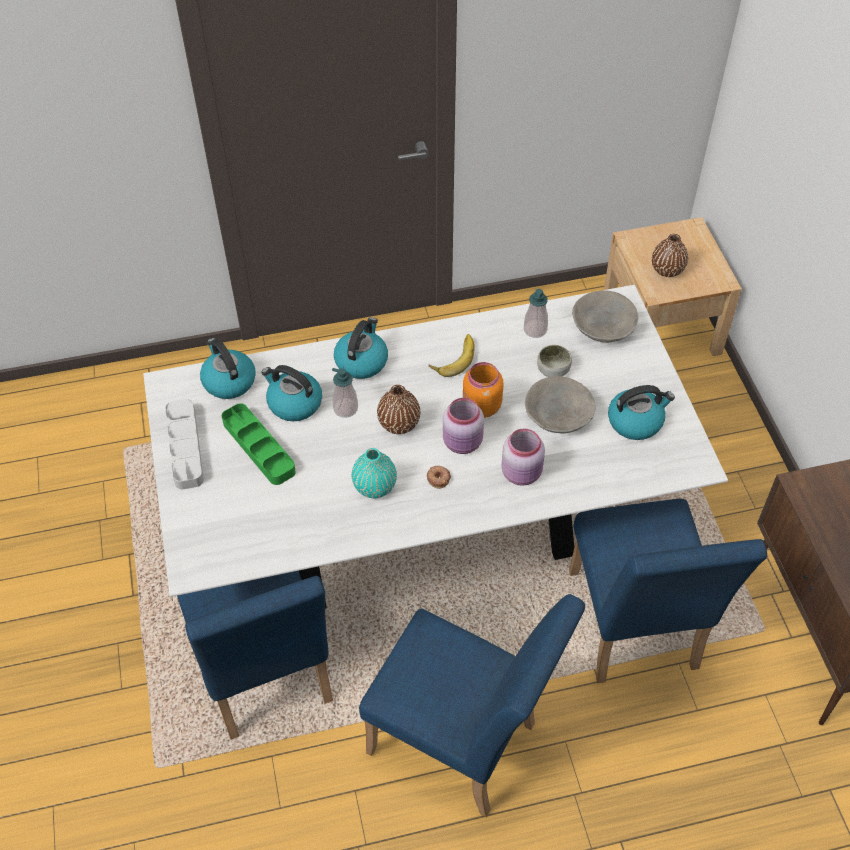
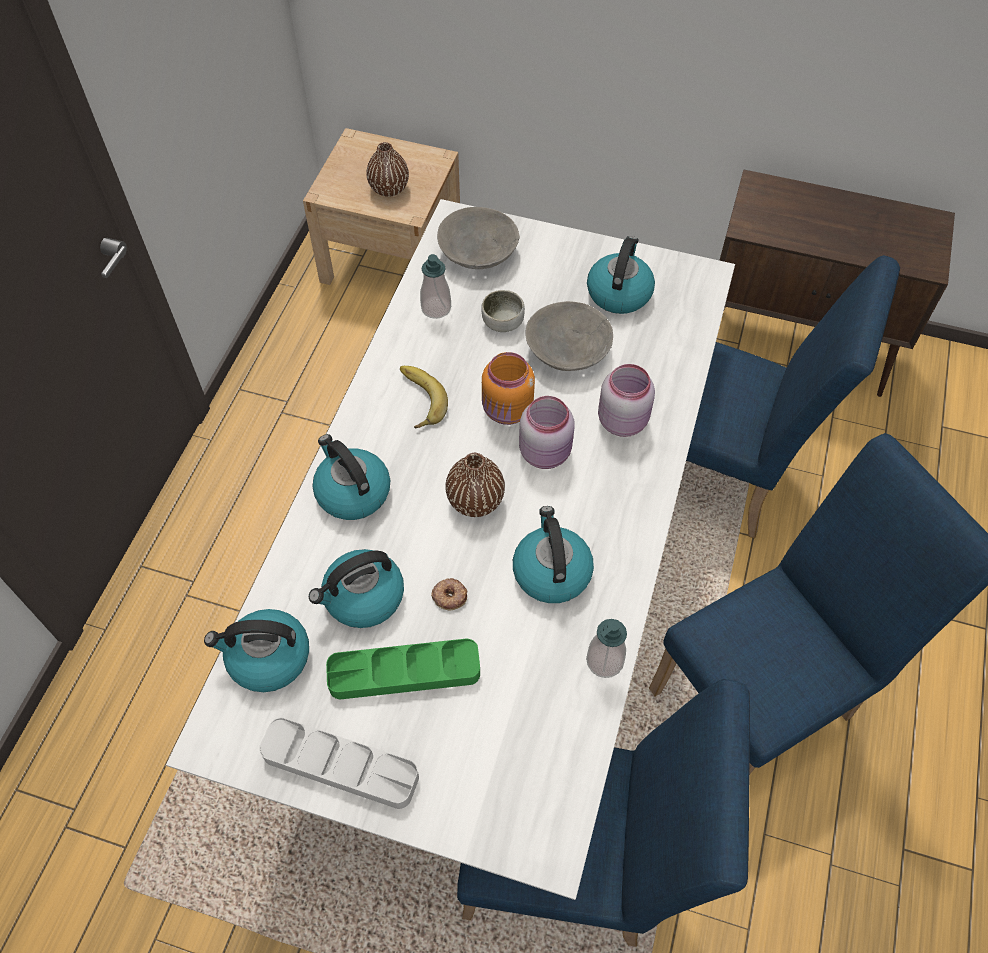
camera: 60 degrees left, 5 degrees up
soap dispenser [332,368,358,418] -> soap dispenser moved to [586,619,627,678]
turquoise vase [352,448,397,498] -> kettle [513,506,594,603]
donut [427,466,451,489] -> donut moved to [431,578,467,610]

